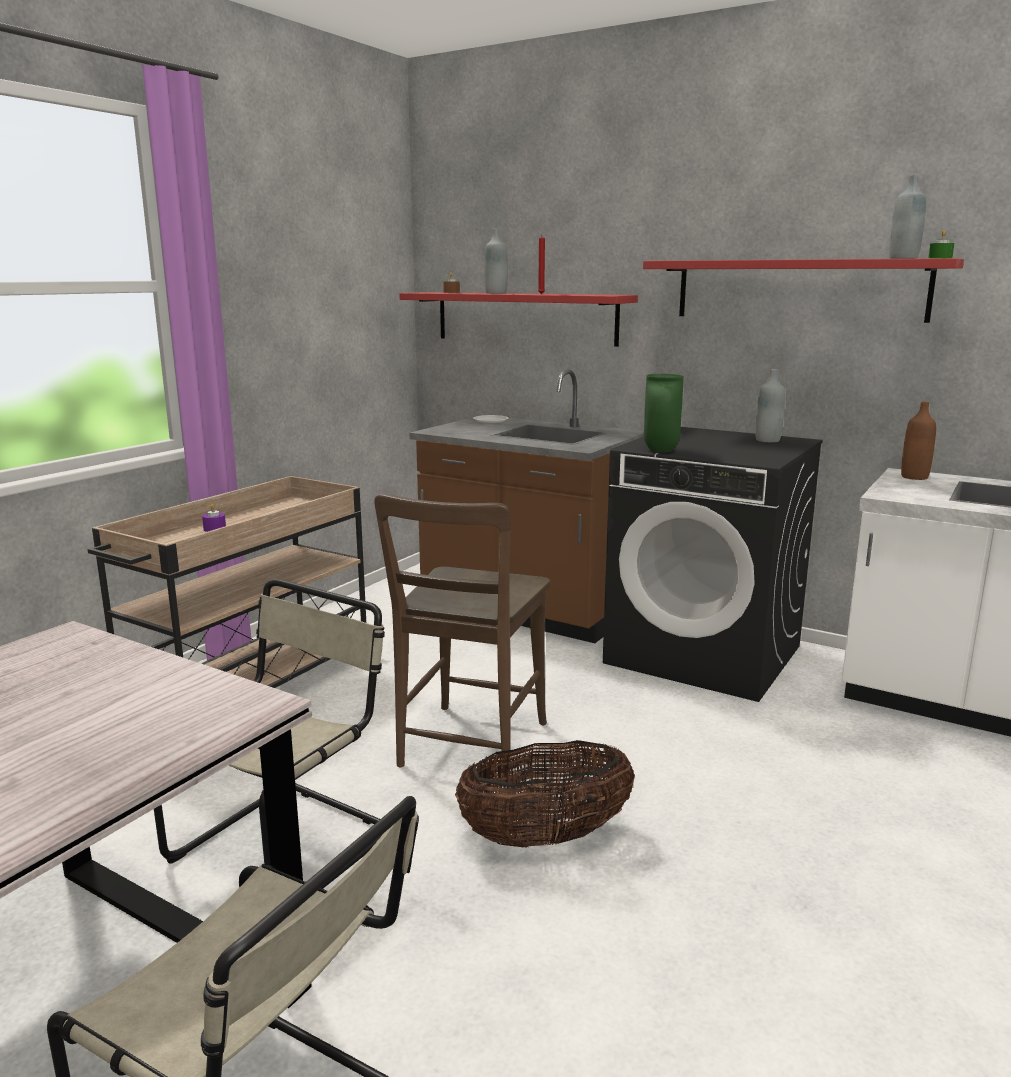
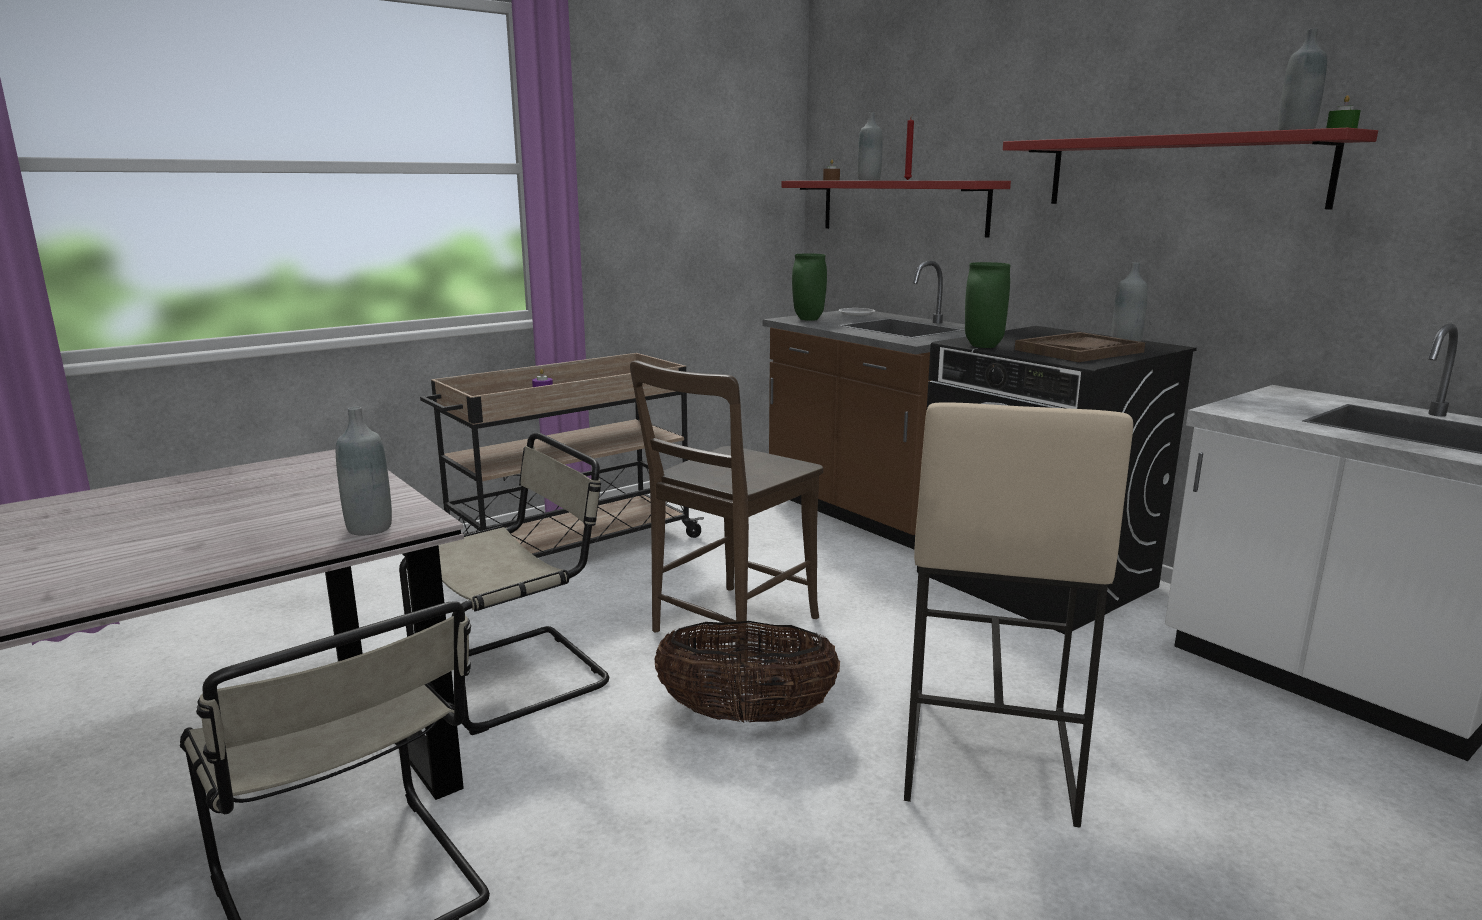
camera: 20 degrees right, 0 degrees up
brown bottle [901,402,936,480] -> none
none -> grey bottle [336,407,392,535]
none -> green vase [792,253,827,321]
none -> beige stool [904,402,1133,828]
none -> brown tray [1015,332,1145,362]

